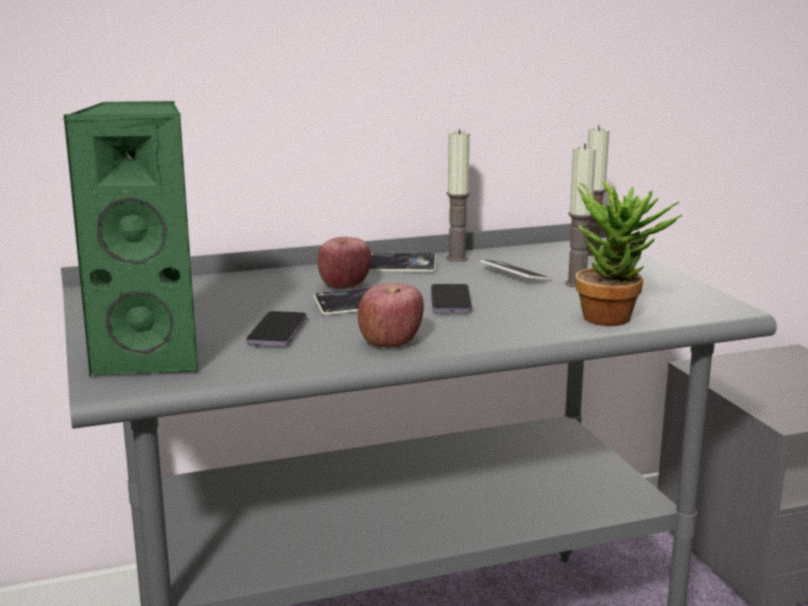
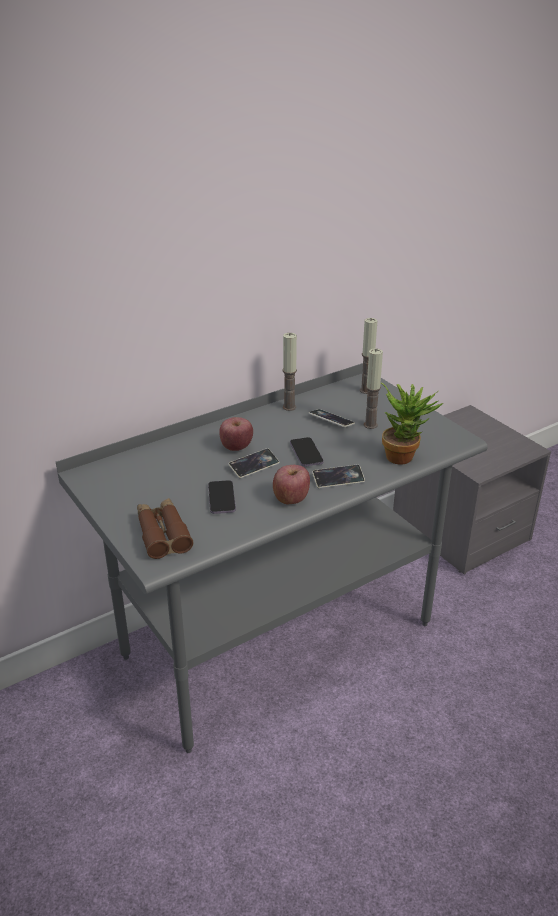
camera: 15 degrees left, 15 degrees up
green speaker [62,101,199,376] -> brown binoculars [137,498,193,559]
phone [369,252,436,272] -> phone moved to [312,465,365,488]

